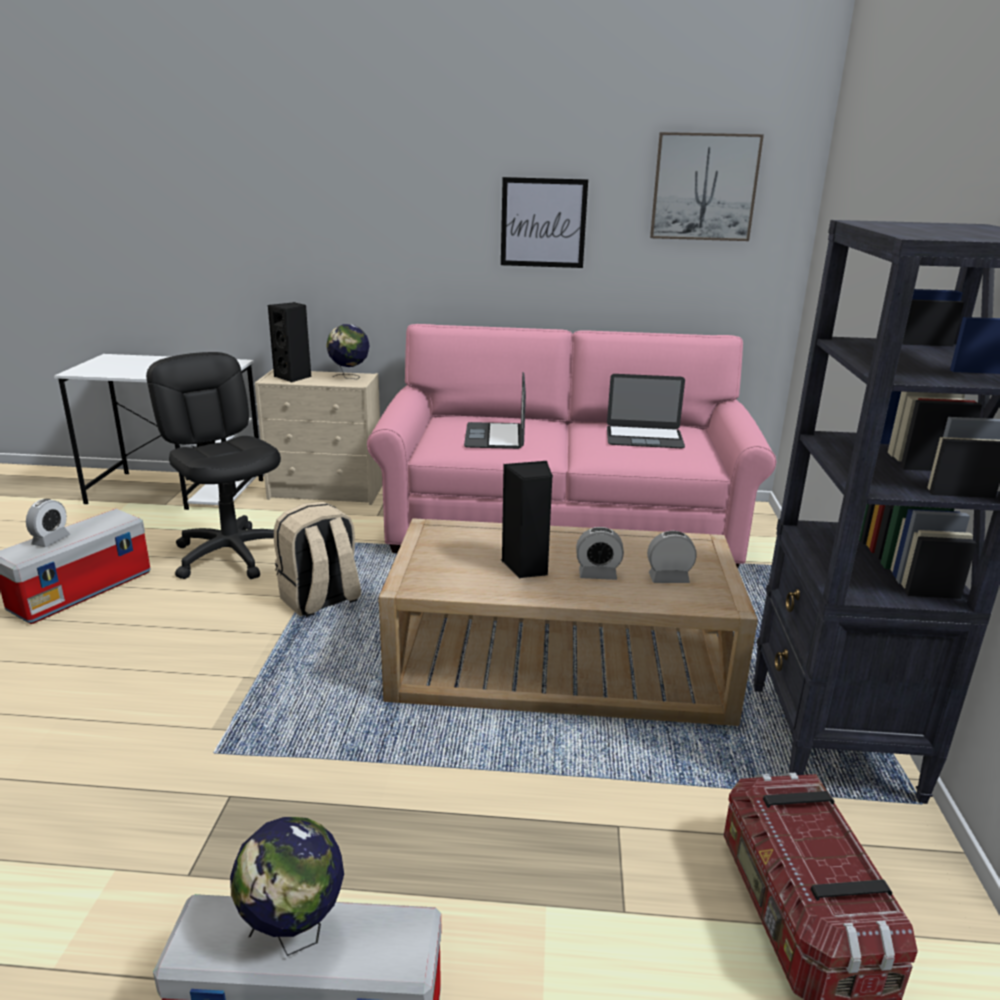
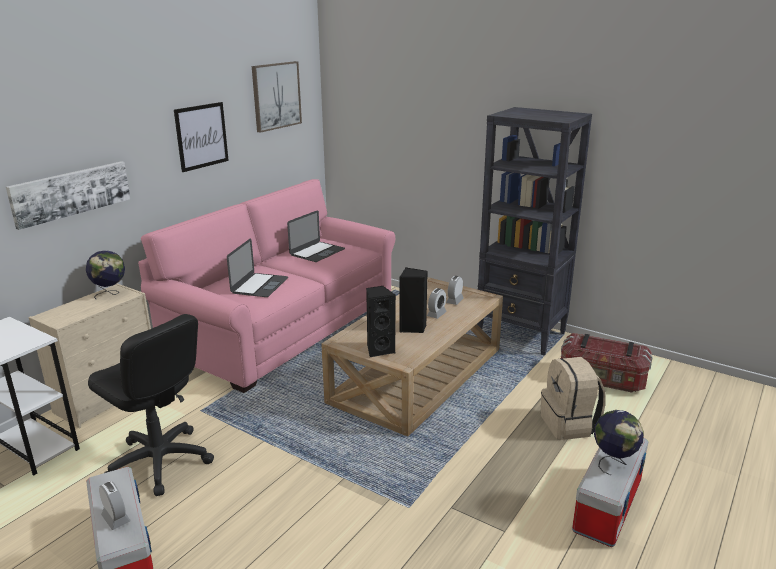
camera: 60 degrees left, 0 degrees up
black office chair [146,352,281,579] -> black office chair turned 135 degrees counterclockwise [88,314,214,496]
black speaker [268,302,311,382] -> black speaker moved to [366,286,396,357]
beige backpack [274,502,361,617] -> beige backpack moved to [541,357,605,440]
laptop [464,372,526,449] -> laptop turned 105 degrees counterclockwise [227,238,288,297]
none -> picture [6,161,131,230]

